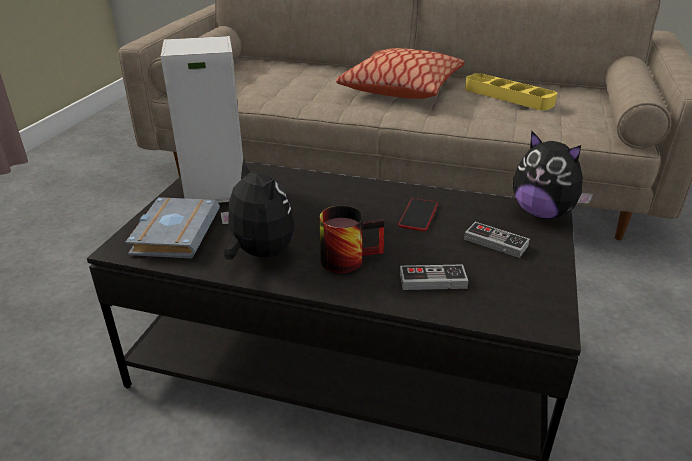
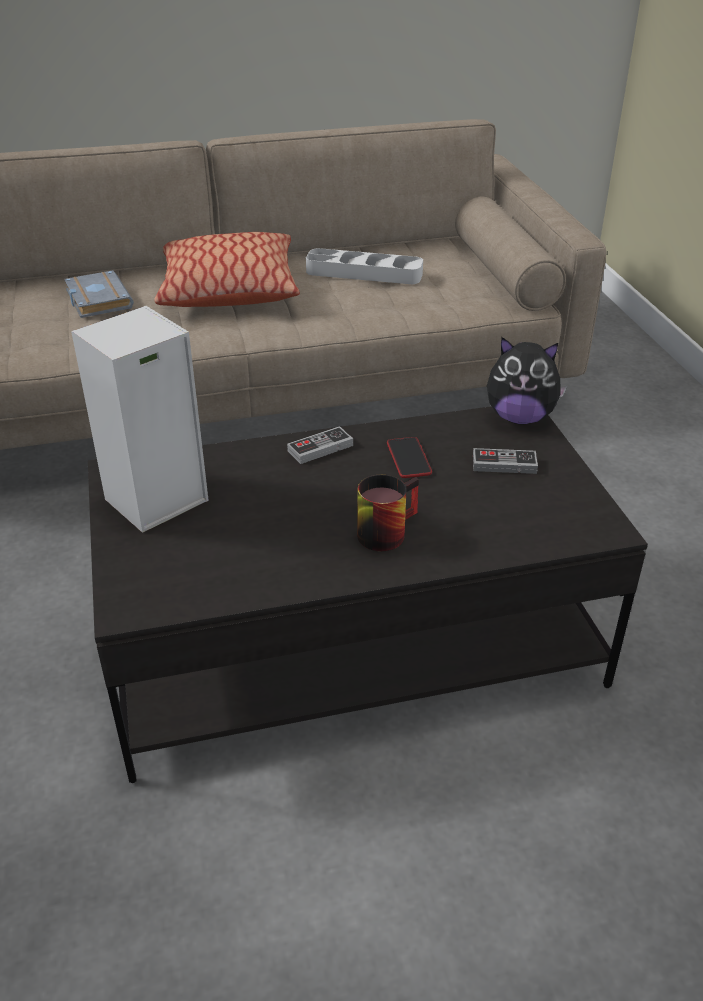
camera: 30 degrees left, 5 degrees up
grey book [125,197,220,259] -> grey book moved to [64,270,134,318]
plush toy [220,159,295,260] -> none
game controller [400,265,468,290] -> game controller moved to [287,426,353,464]
yellow tray [465,73,557,110] -> grey tray [306,248,423,284]

